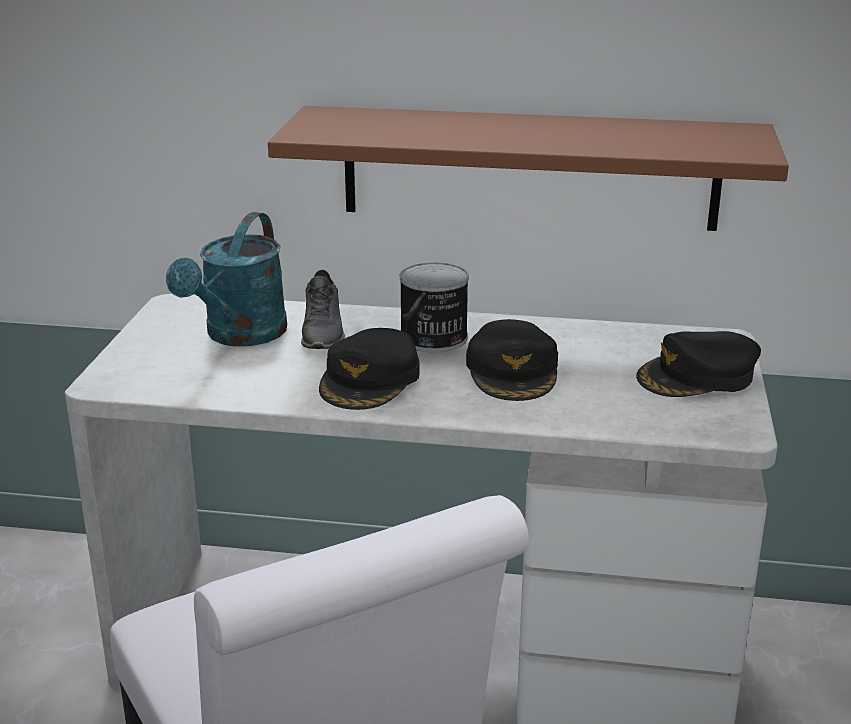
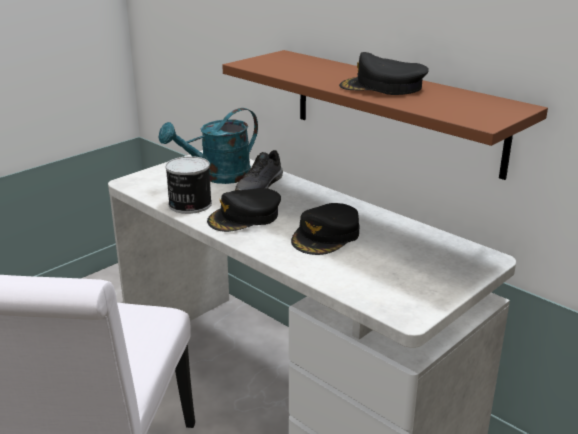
camera: 35 degrees right, 0 degrees up
can [400,262,469,352] -> can moved to [165,156,212,214]
black cap [636,331,761,397] -> black cap moved to [339,52,429,95]

